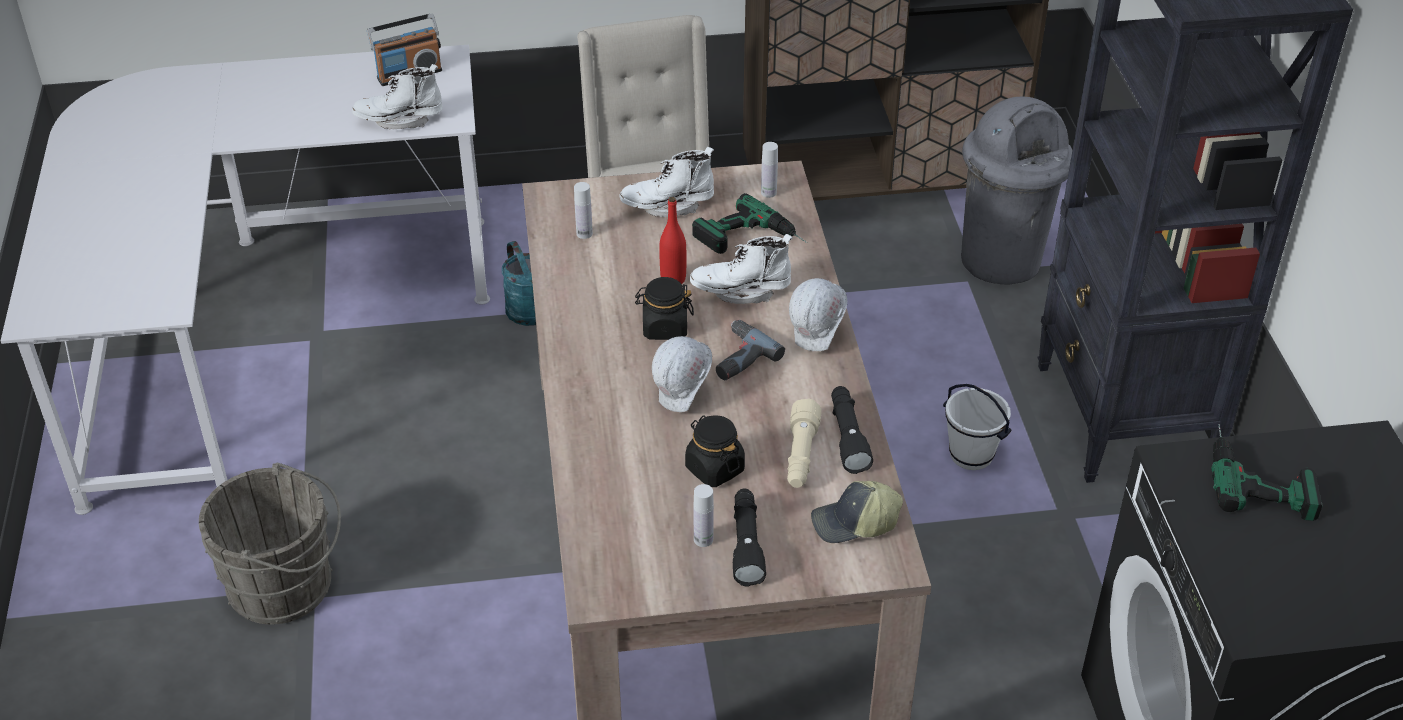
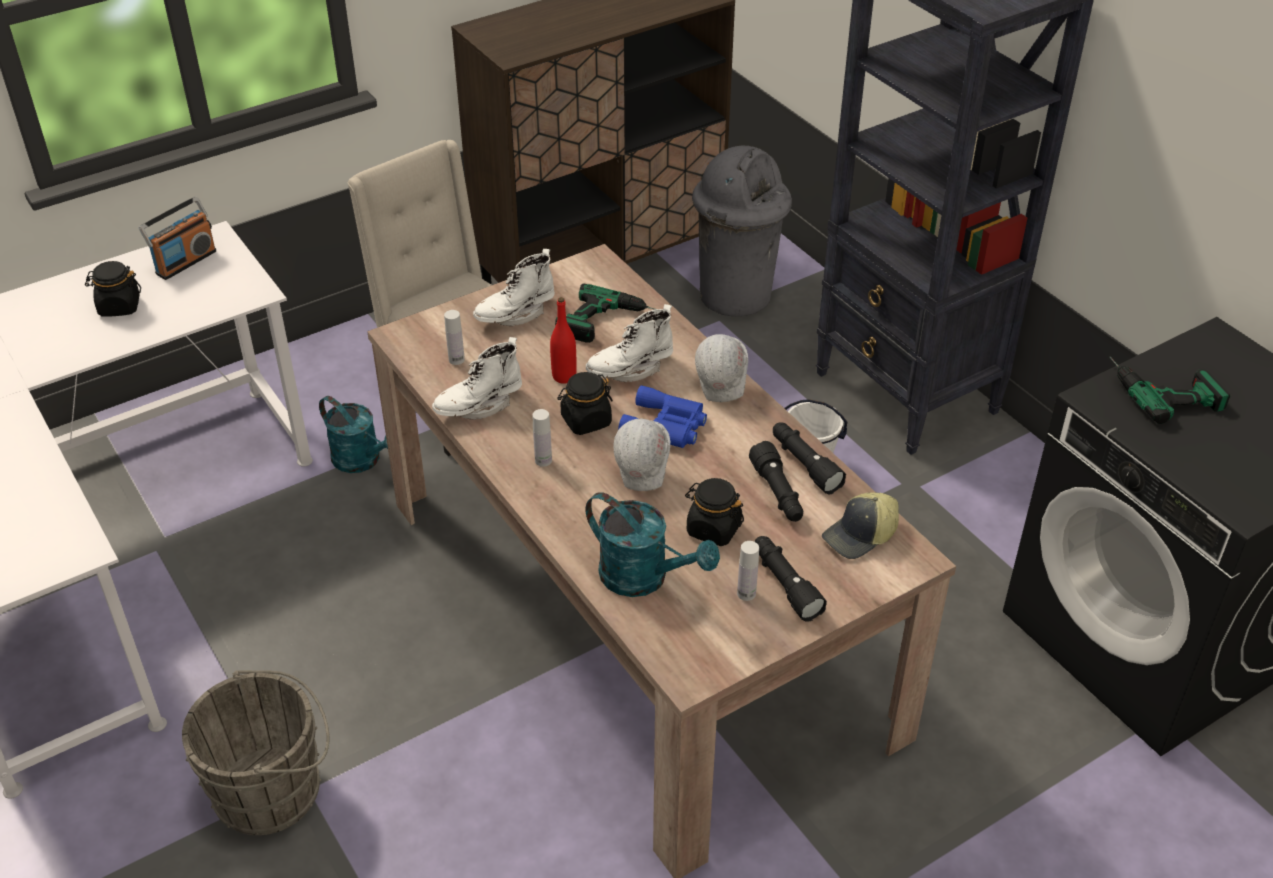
camera: 25 degrees left, 0 degrees up
white boot [352,64,443,129] -> white boot moved to [432,337,522,420]
power drill [716,320,785,380] -> blue binoculars [618,385,707,448]
white bottle [761,142,778,198] -> white bottle moved to [533,409,552,467]
beige flashlight [787,398,822,488] -> black flashlight [749,441,803,522]
none -> black jar [85,261,141,317]
none -> turquoise watering can [586,492,720,597]

